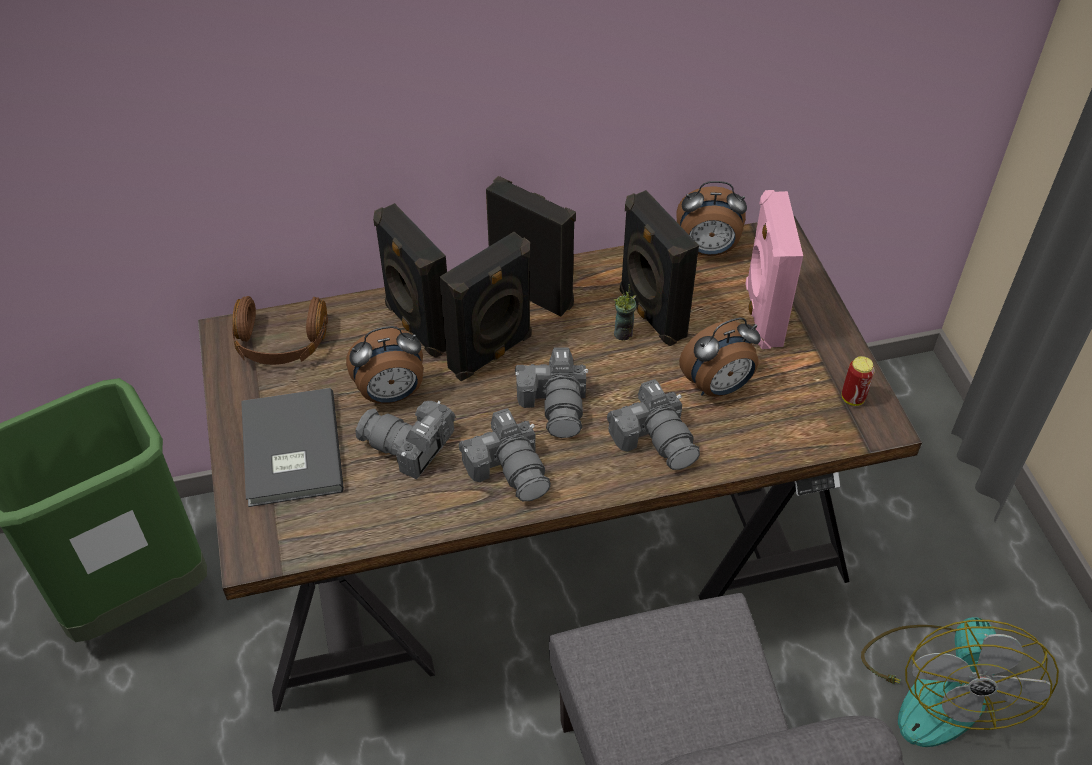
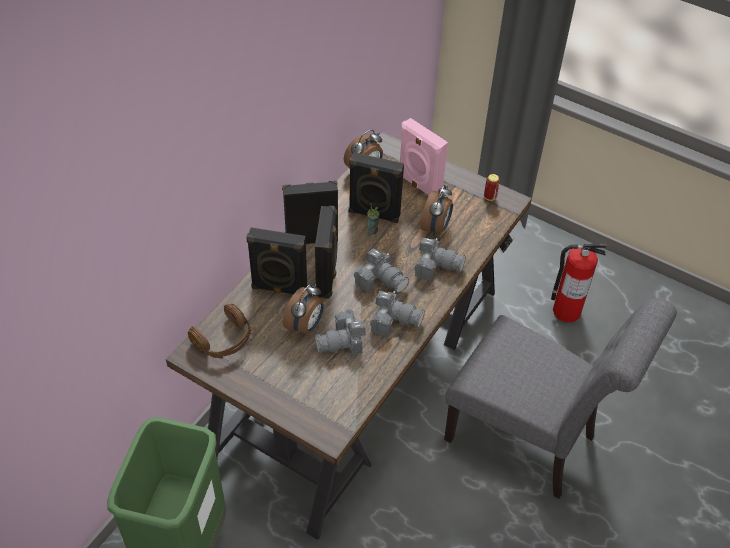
camera: 45 degrees left, 0 degrees up
grey book [241,388,344,507] -> none
fan [861,617,1059,747] -> fire extinguisher [551,243,607,322]

